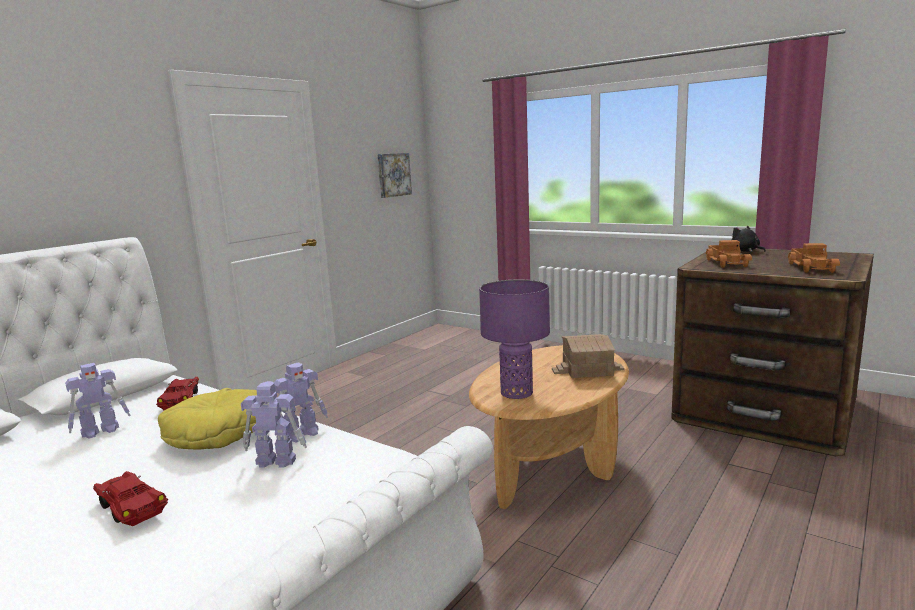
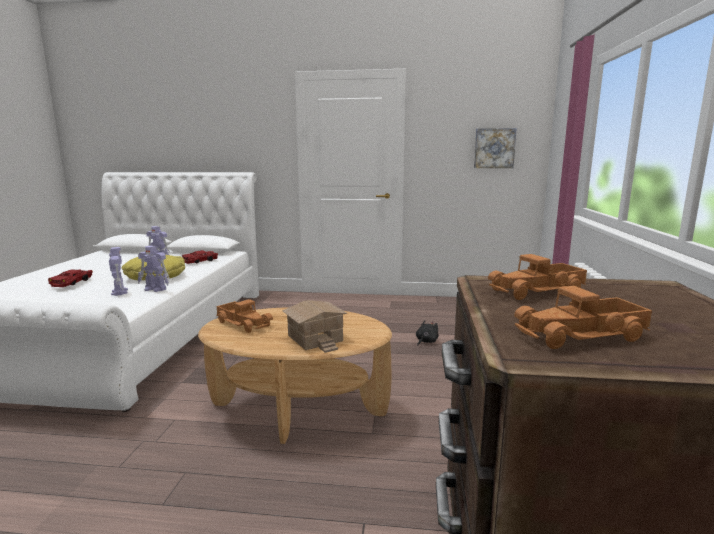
camera: 60 degrees right, 0 degrees up
purple table lamp [479,279,550,399] -> toy truck [216,299,273,333]
black plush toy [732,226,766,252] -> black plush toy moved to [416,320,439,346]

